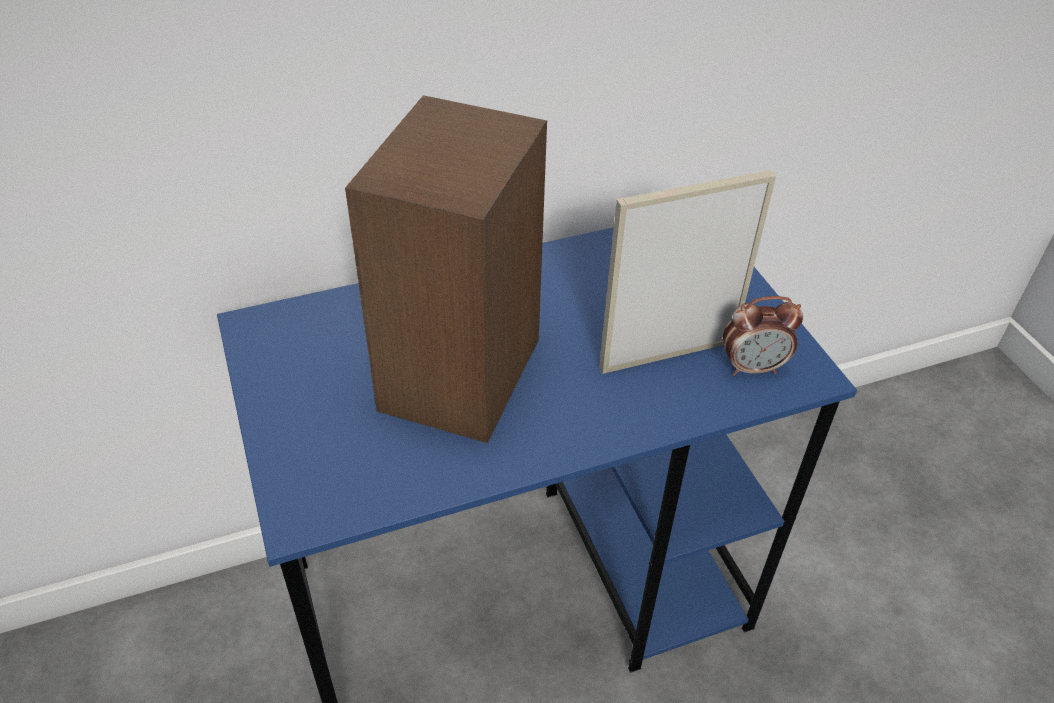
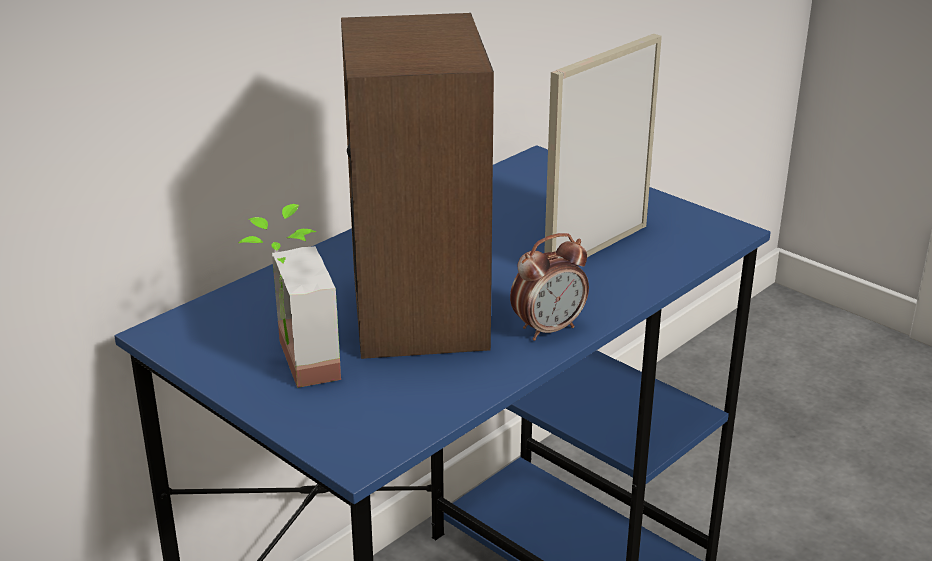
camera: 25 degrees left, 15 degrees down
alarm clock [723,296,803,376] -> alarm clock moved to [510,233,589,341]
none -> potted plant [238,204,341,388]

